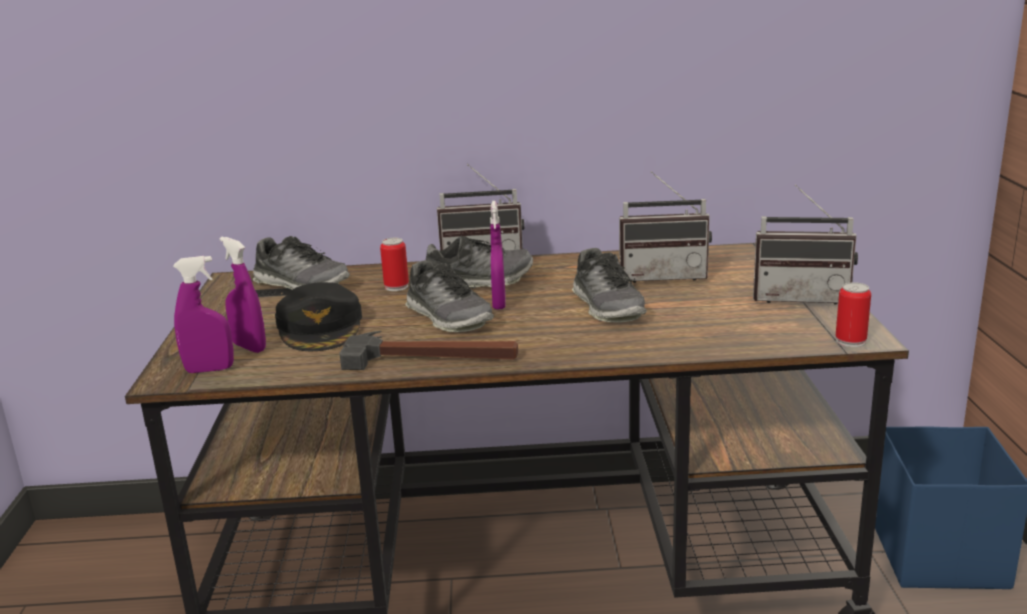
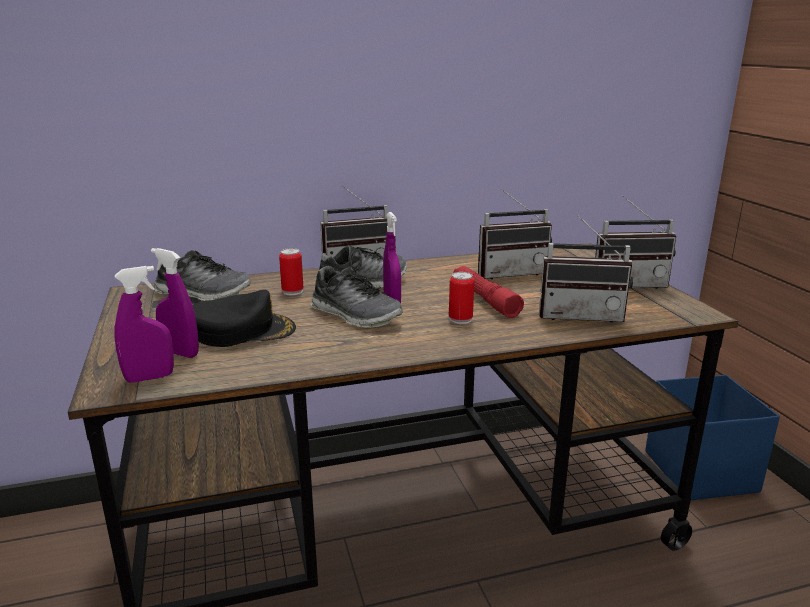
camera: 15 degrees left, 0 degrees up
black cap [275,282,362,351] -> black cap turned 75 degrees counterclockwise [193,290,296,347]
hammer [339,331,518,370] -> none
shoe [572,248,647,323] -> red flashlight [453,266,524,318]
can [836,282,871,347] -> can moved to [449,272,474,324]
none -> radio [539,215,633,323]

